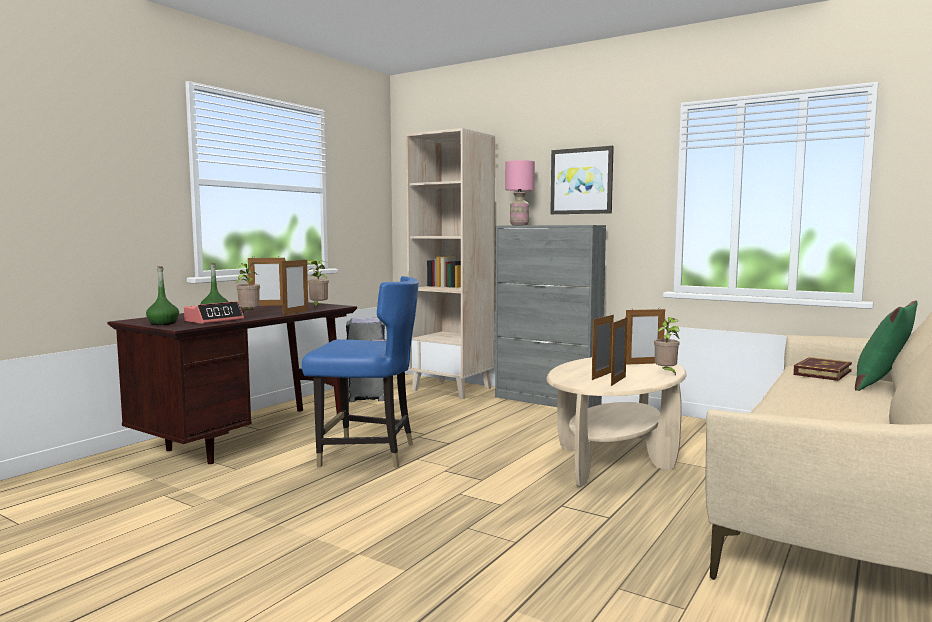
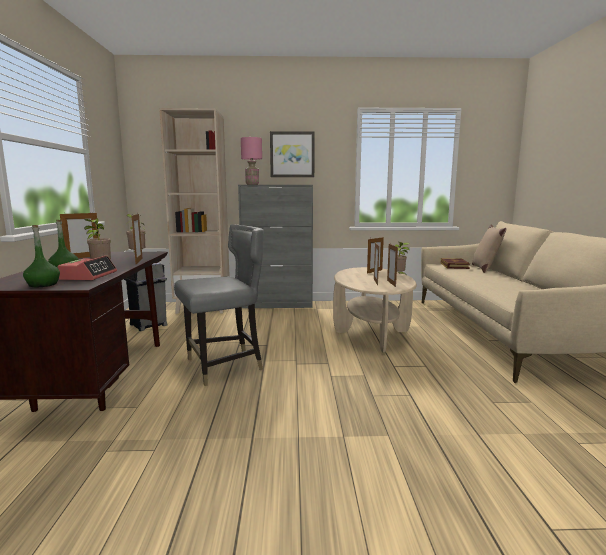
camera: 35 degrees left, 5 degrees up
blue chair [302,276,419,467] -> grey chair [174,224,264,386]
green pillow [855,301,918,391] -> beige pillow [472,225,507,273]

